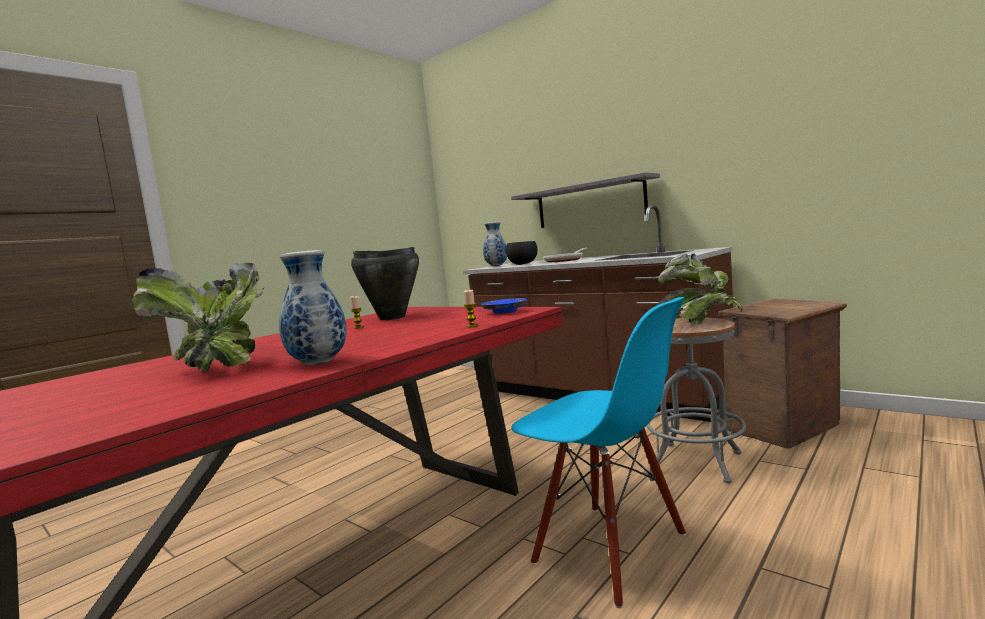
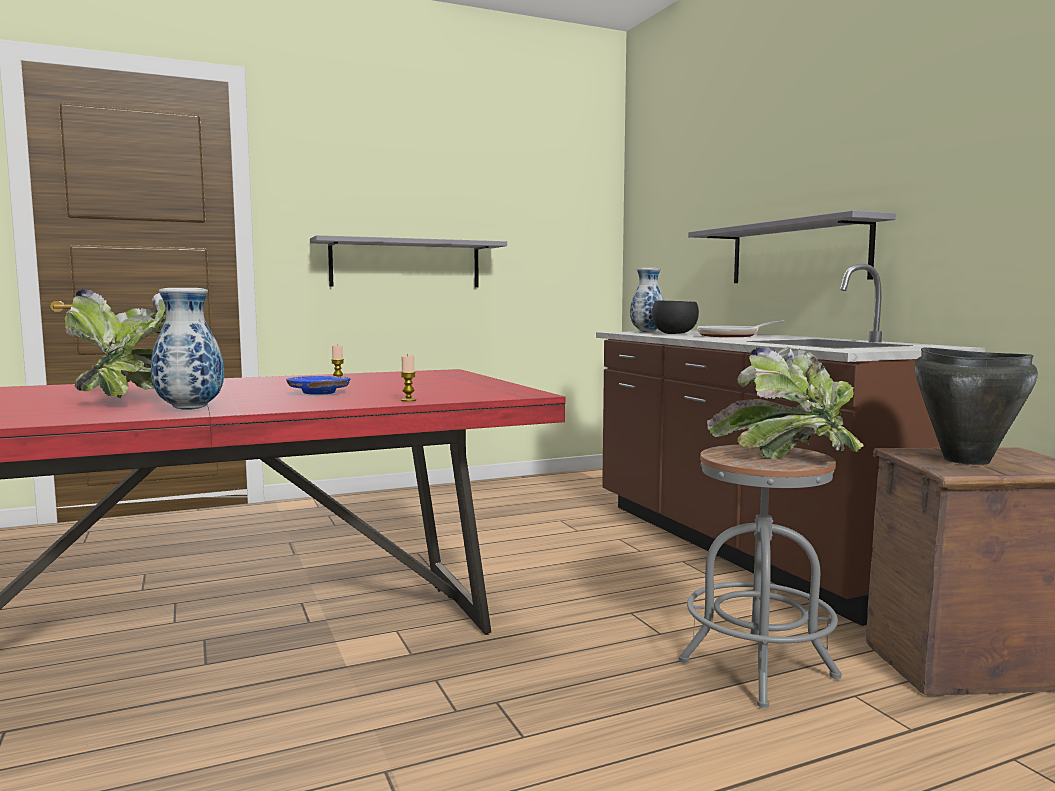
camera: 25 degrees right, 0 degrees up
black cooking pot [351,247,419,320] -> black cooking pot moved to [915,347,1038,465]
blue plate [481,298,527,314] -> blue plate moved to [286,376,350,395]
blue chair [511,297,686,608] -> none
none -> grey shelf [310,235,507,287]

